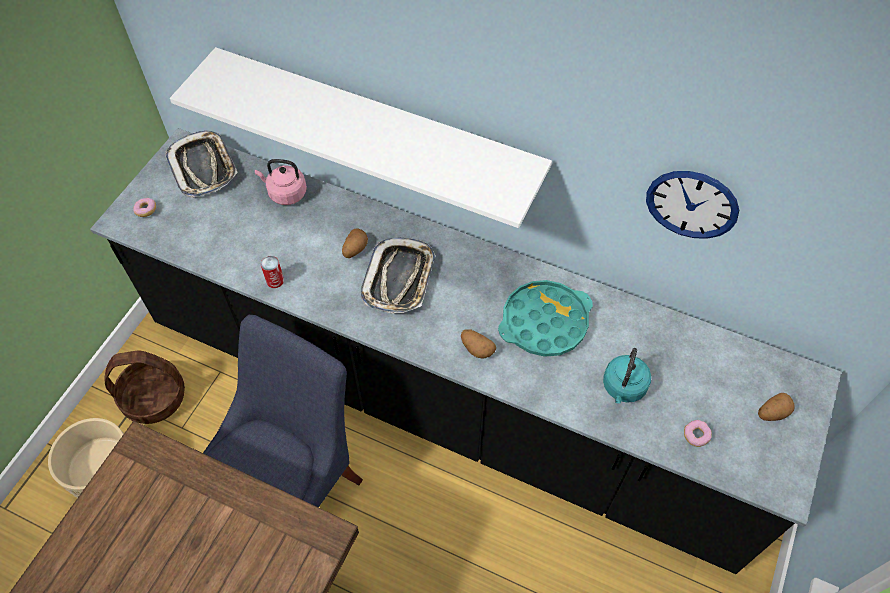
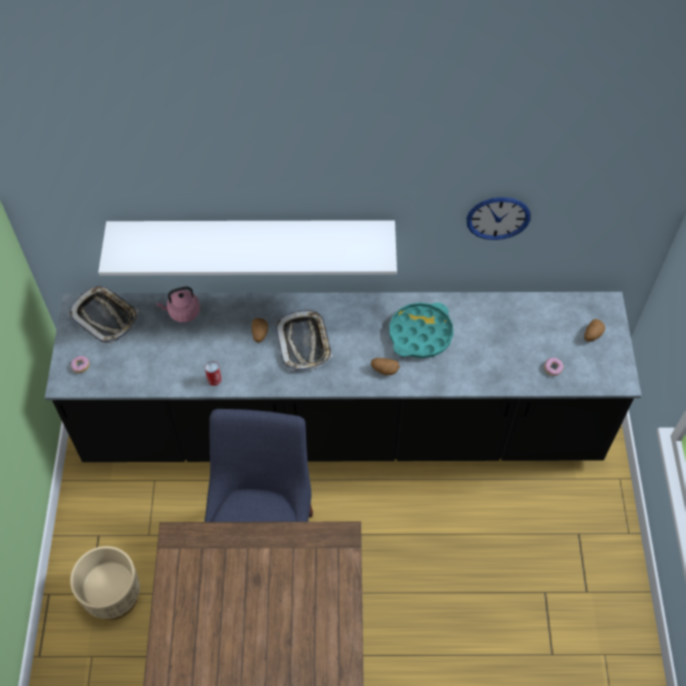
camera: 25 degrees left, 0 degrees up
basket [104,351,185,424] -> none
turquoise kettle [603,348,651,404] -> none

